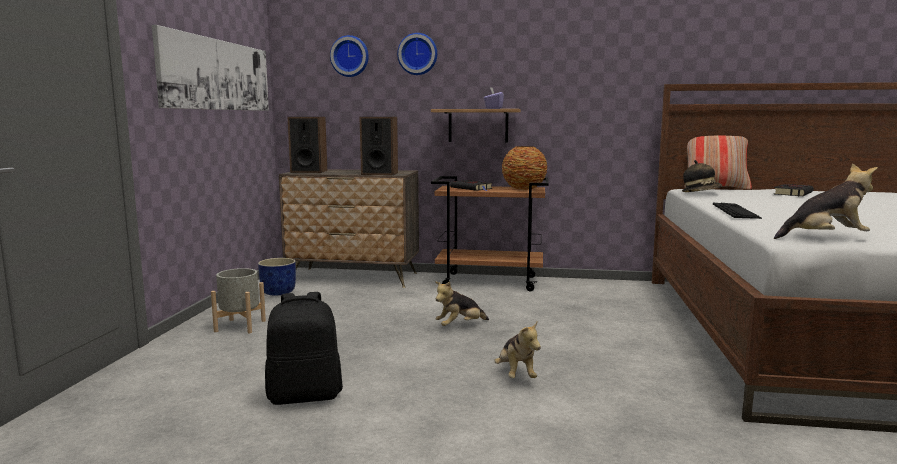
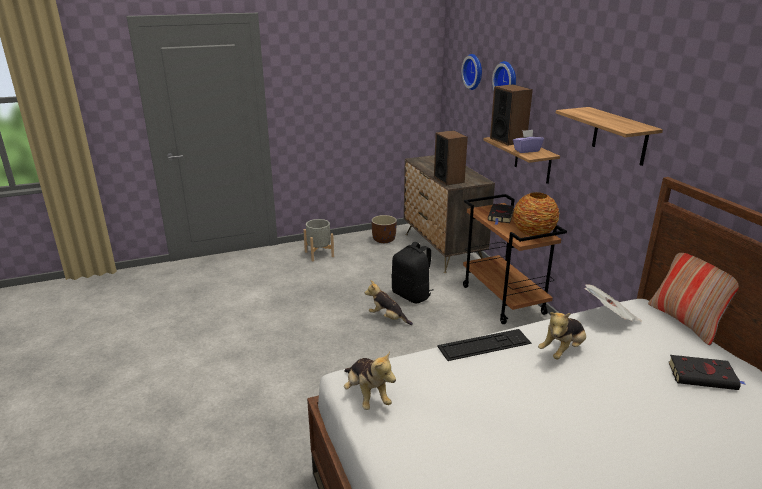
camera: 60 degrees right, 15 degrees up
picture [152,25,269,111] -> none
blue planter [258,258,296,295] -> brown planter [371,215,397,243]
black backpack [265,292,343,405] -> black backpack moved to [391,242,433,303]
speaker [288,117,327,173] -> speaker moved to [490,84,533,146]
plush toy [494,322,541,378] -> plush toy moved to [538,312,586,359]
hat [682,160,722,192] -> newspaper [584,284,642,322]
none -> shelf [556,107,663,166]

